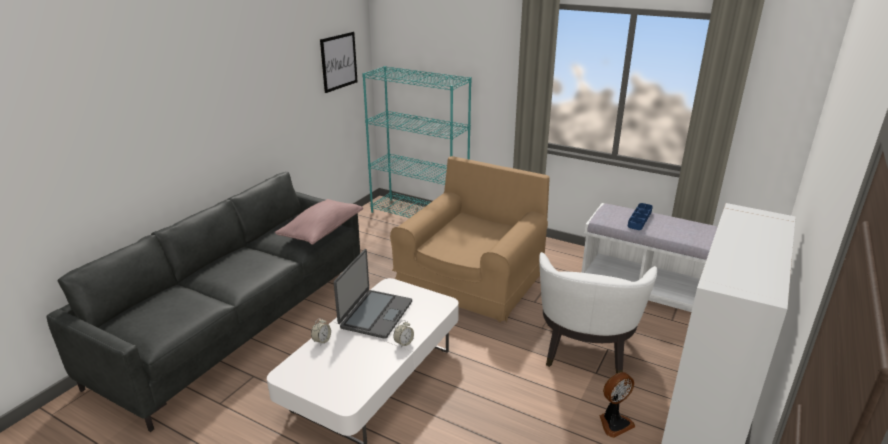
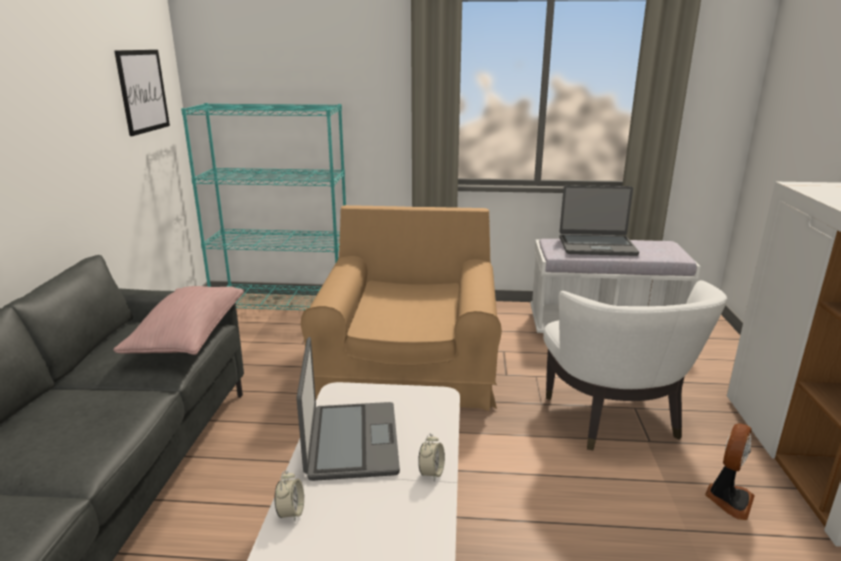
camera: 25 degrees left, 5 degrees down
blue tray [627,203,653,230] -> laptop [559,185,639,256]

